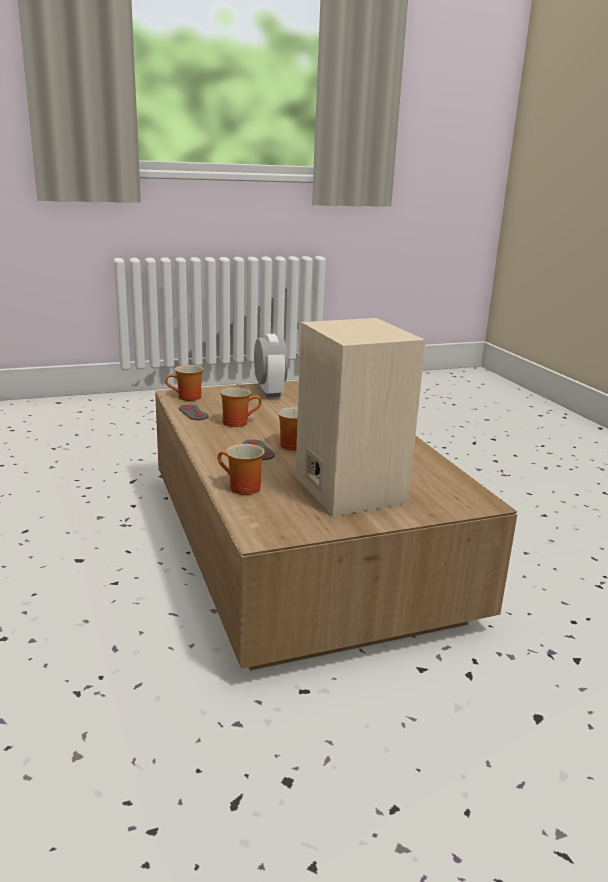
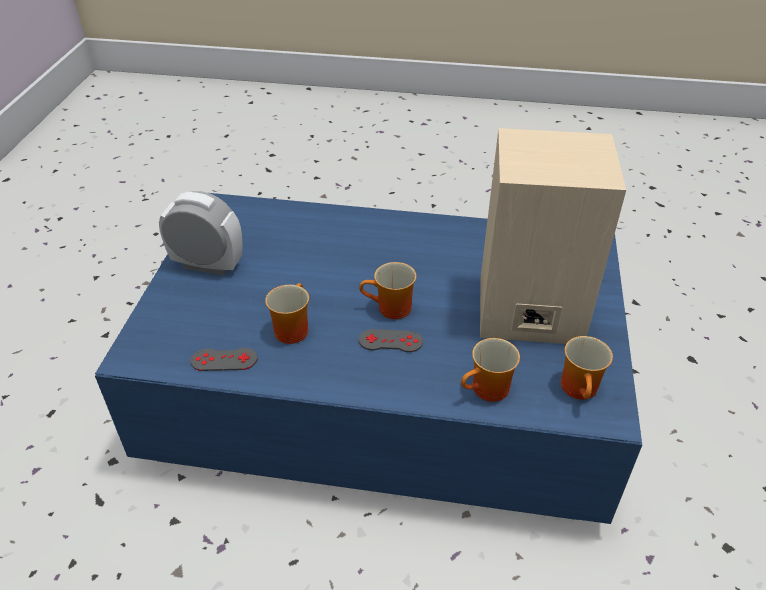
camera: 60 degrees left, 20 degrees up
brown coffee table [155,380,517,671] -> blue coffee table [95,193,642,524]
mug [165,365,203,401] -> mug moved to [561,336,613,400]

